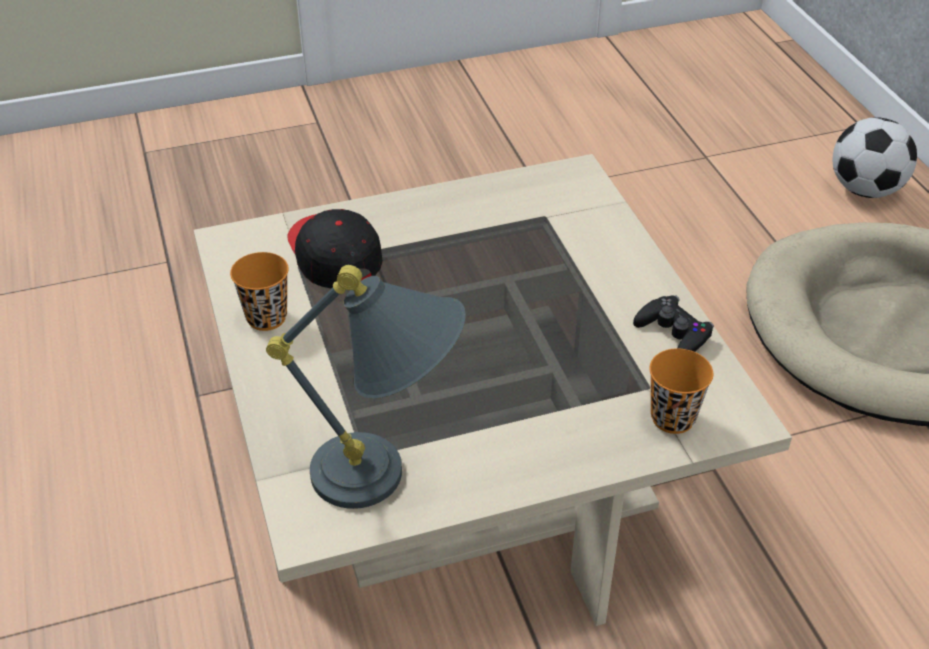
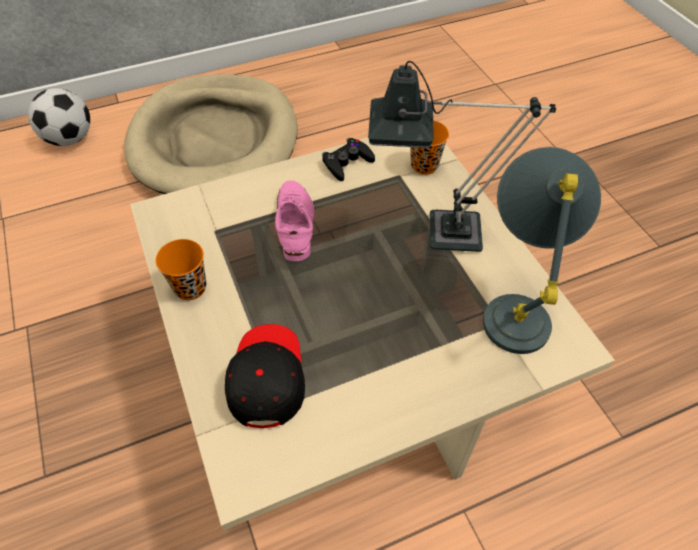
camera: 95 degrees left, 10 degrees up
orange cup [230,252,289,331] -> orange cup moved to [156,239,206,300]
black cap [287,209,383,289] -> black cap turned 120 degrees clockwise [225,324,305,428]
none -> pink shoe [275,180,315,261]
none -> table lamp [368,61,556,252]

